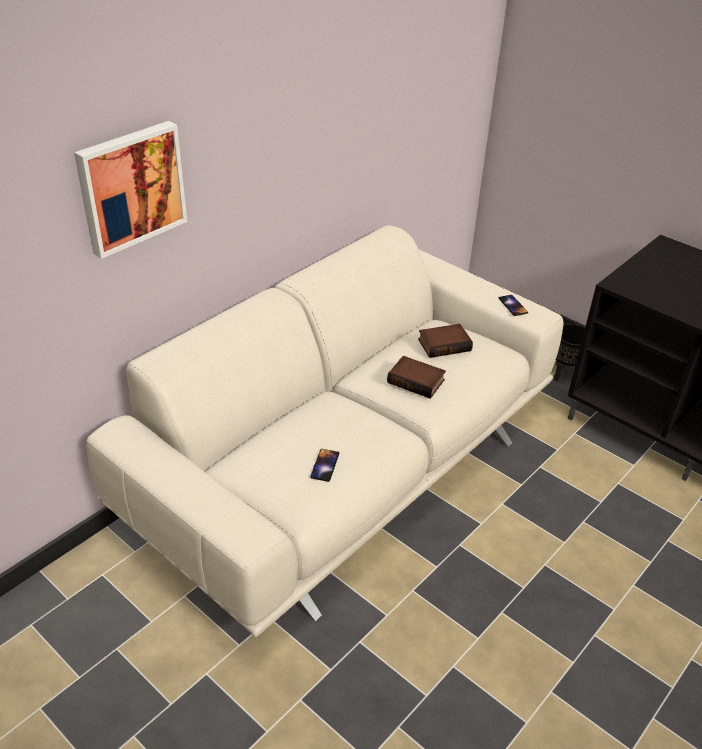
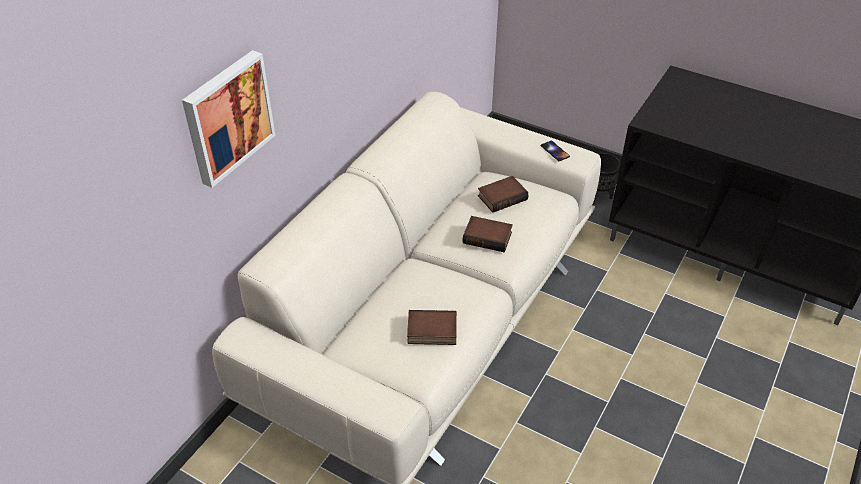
camera: 10 degrees left, 5 degrees up
phone [310,449,339,482] -> book [407,310,457,345]

